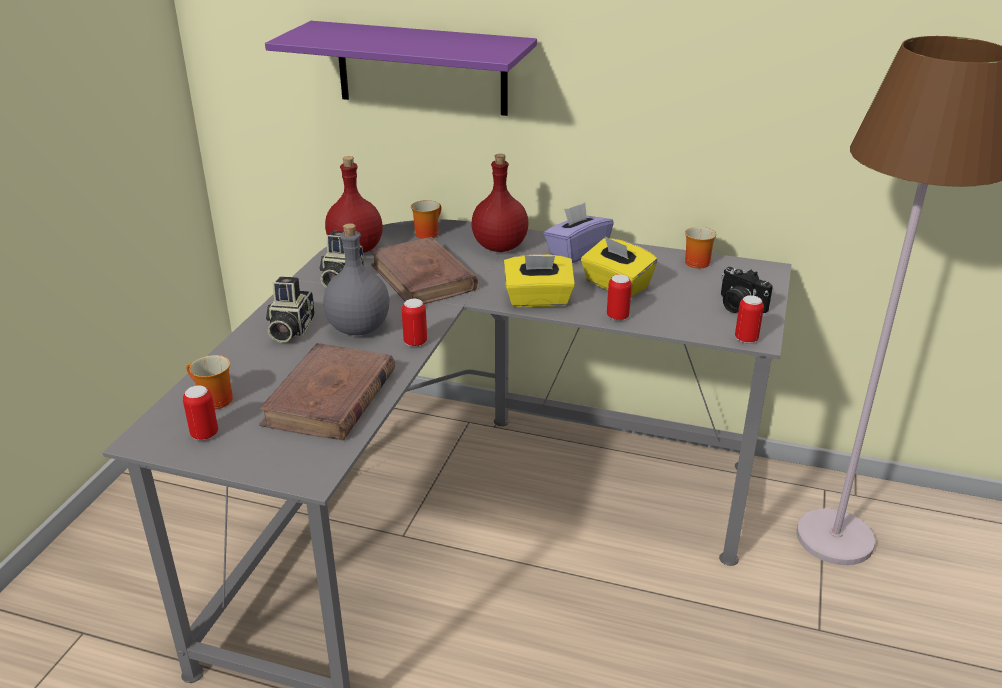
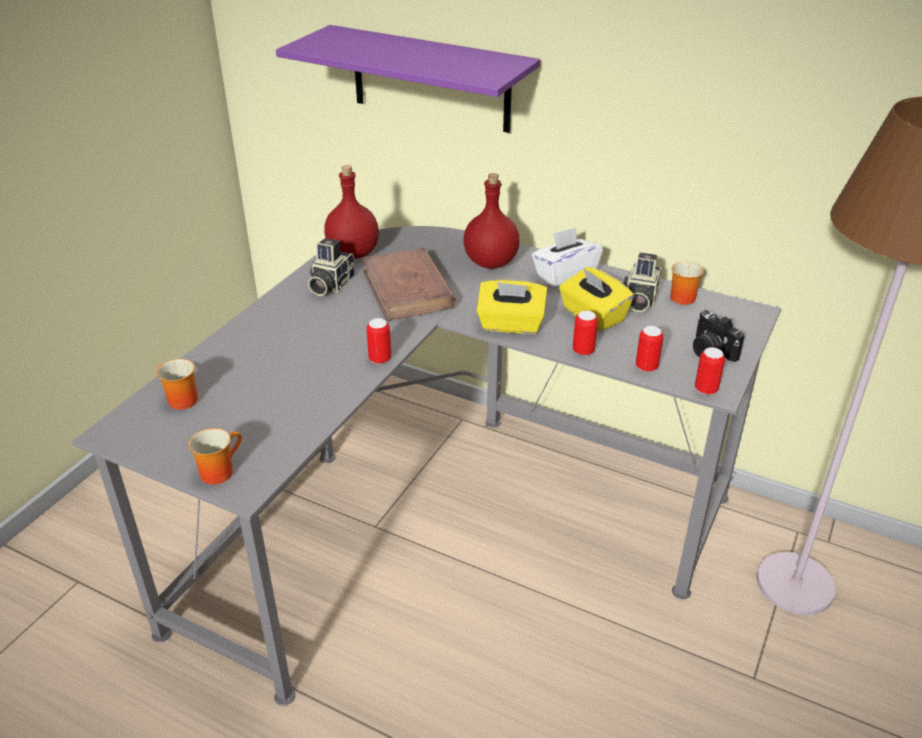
camera: 10 degrees right, 5 degrees up
can [183,385,218,440] -> can moved to [636,326,663,372]
brown book [259,343,395,440] -> none
camera [266,277,315,342] -> camera moved to [624,252,662,312]
grey bottle [323,223,389,335] -> none
mug [411,200,441,239] -> mug moved to [188,428,242,484]
purple tissue box [543,203,614,263] -> white tissue box [532,227,603,287]

